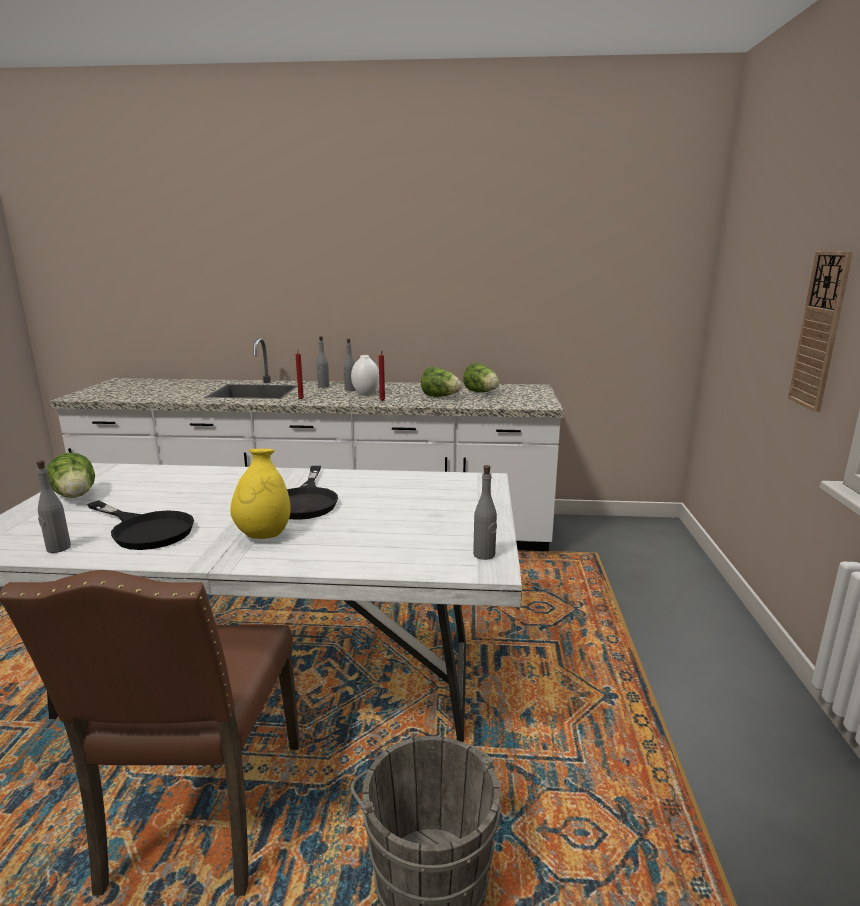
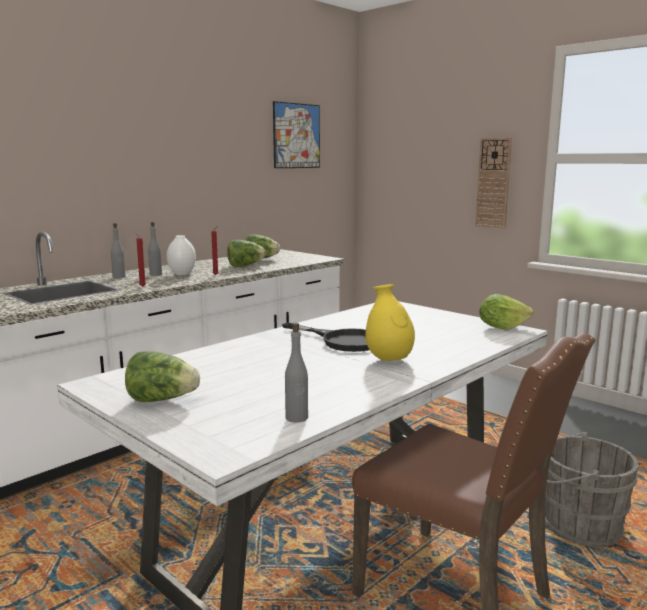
camera: 50 degrees left, 5 degrees down
black frying pan [87,500,194,550] -> none
grey bottle [473,465,497,560] -> lettuce [479,294,533,330]
none -> picture [273,101,320,168]

